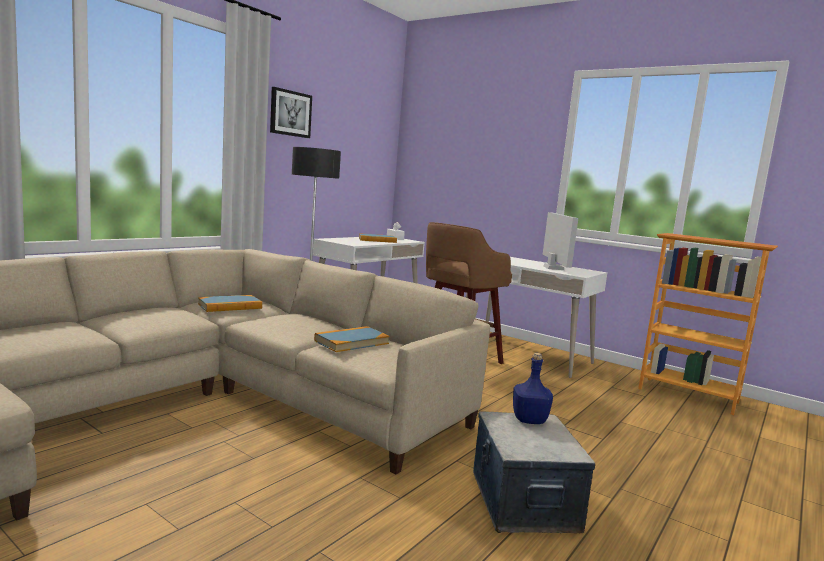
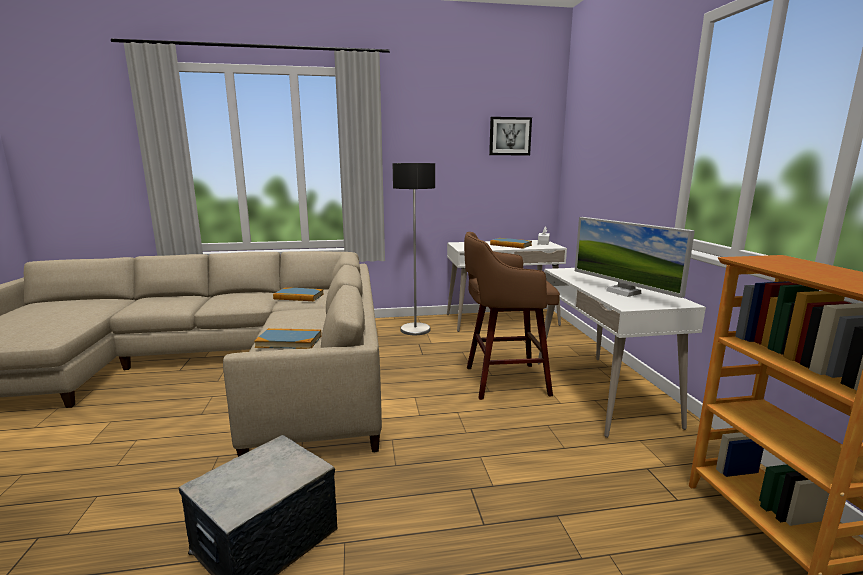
camera: 45 degrees right, 5 degrees up
picture [270,87,312,138] -> picture moved to [489,117,532,155]
blue bottle [513,353,553,424] -> none
monitor [543,212,578,270] -> monitor turned 105 degrees clockwise [575,217,695,298]

